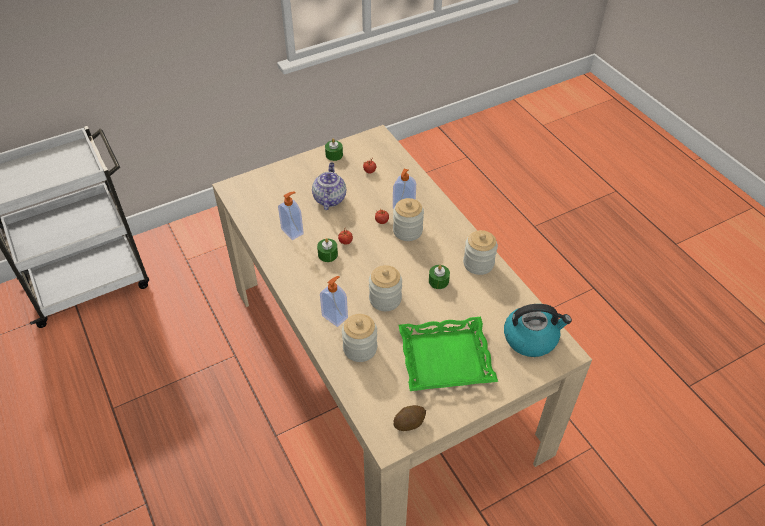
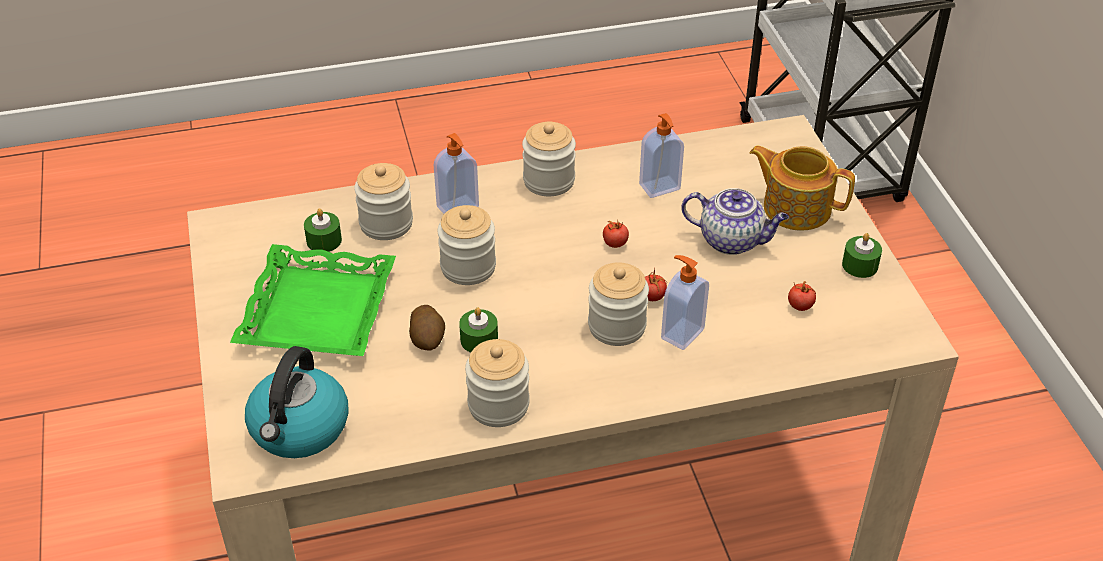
camera: 105 degrees right, 5 degrees down
green candle [317,238,338,262] -> green candle moved to [304,208,342,252]
potato [394,405,426,431] -> potato moved to [409,305,445,351]
none -> jar [522,122,576,196]
none -> teapot [749,146,855,230]

